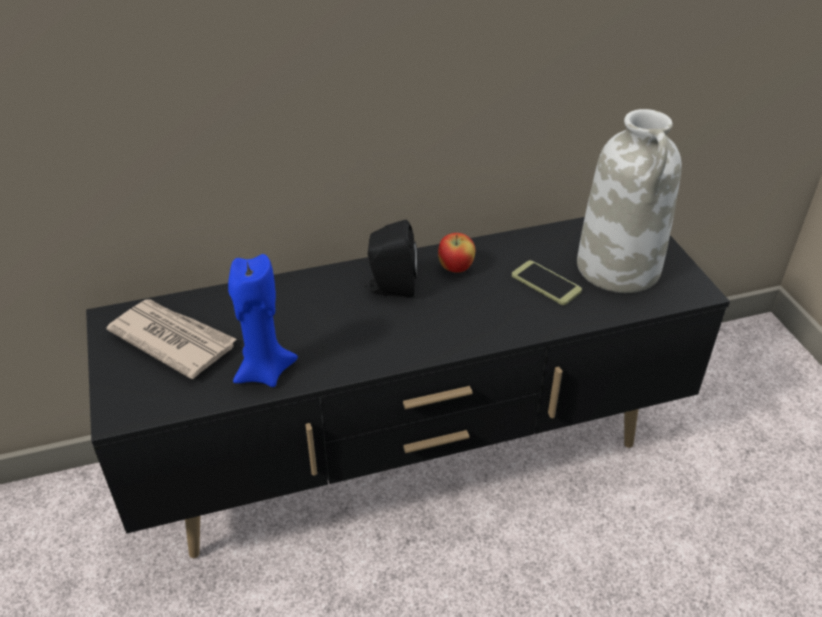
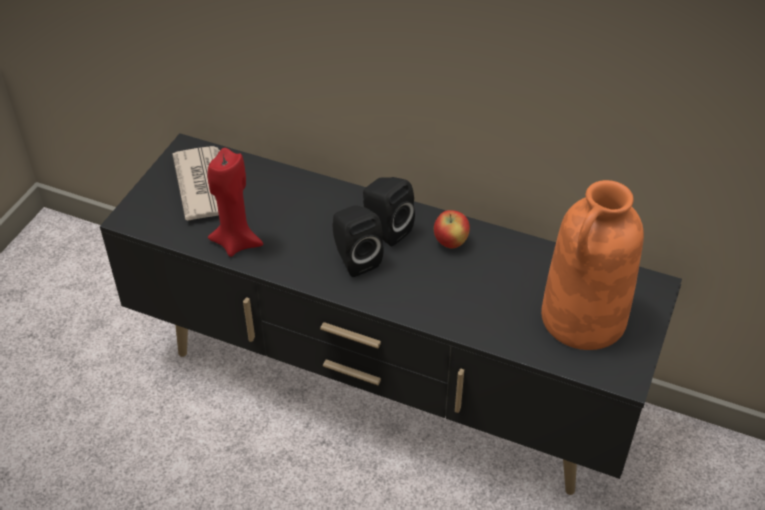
camera: 40 degrees right, 5 degrees up
blue candle [228,254,298,387] -> red candle [207,148,263,257]
phone [512,260,582,305] -> none
white vase [577,109,682,293] -> orange vase [541,180,644,350]
none -> black speaker [332,205,383,277]

